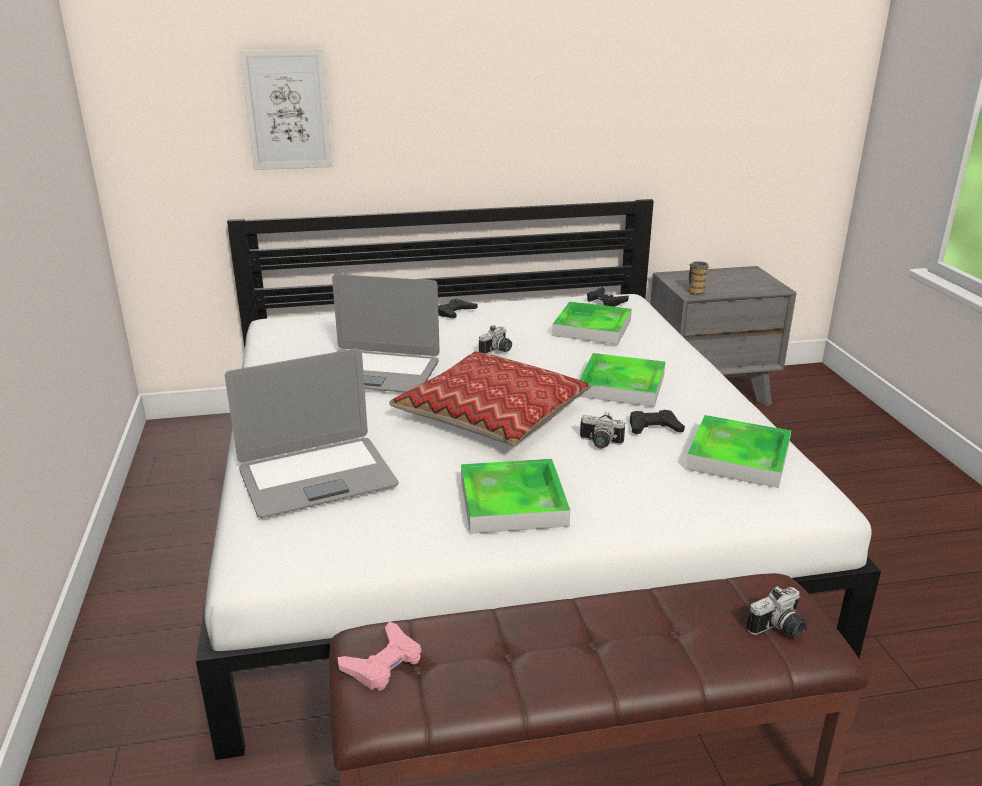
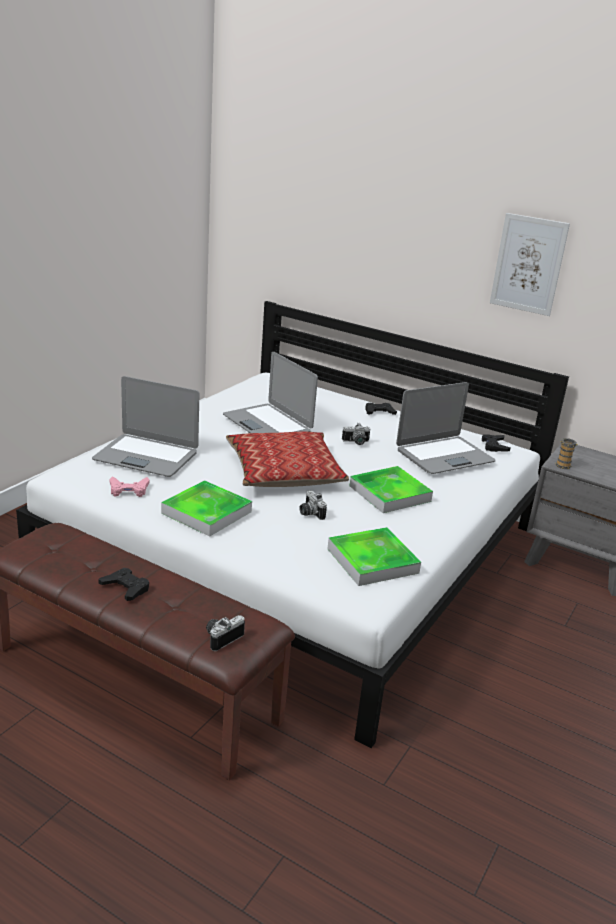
camera: 40 degrees right, 0 degrees up
picture [240,49,332,170] -> picture moved to [490,213,570,316]
pink game controller [337,621,421,691] -> pink game controller moved to [110,477,149,497]
tray [552,301,632,345] -> laptop [396,382,496,474]
black game controller [630,410,685,434] -> black game controller moved to [98,568,149,601]
camera [746,586,807,638] -> camera turned 120 degrees clockwise [206,615,245,651]

